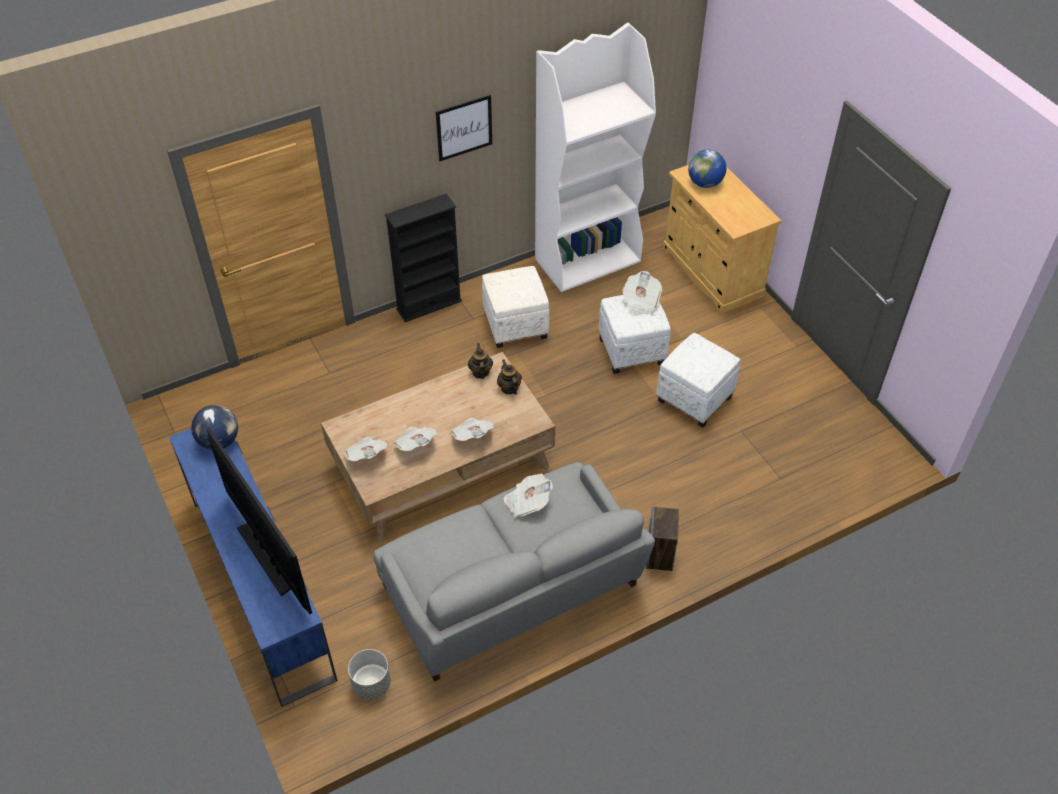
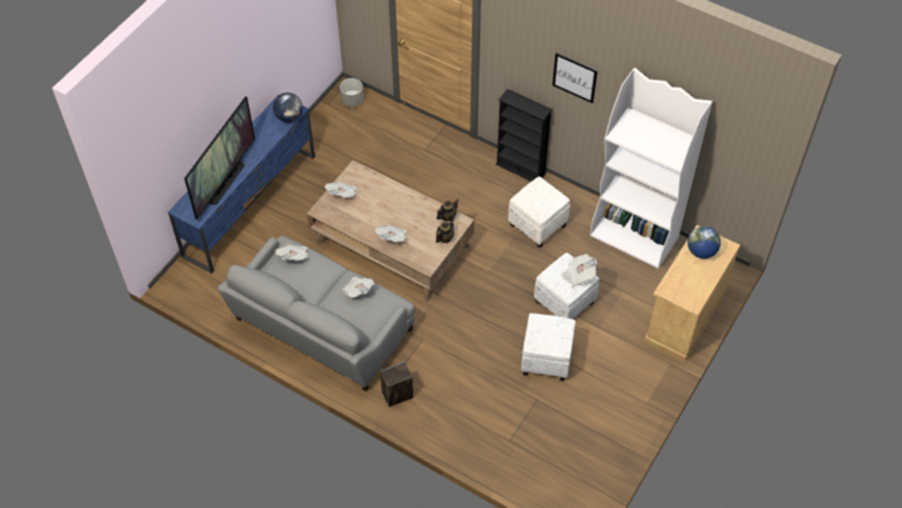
camera: 60 degrees right, 5 degrees up
grey planter [348,649,391,700] -> grey planter moved to [340,78,364,107]
newspaper [393,426,437,451] -> newspaper moved to [275,244,308,261]

